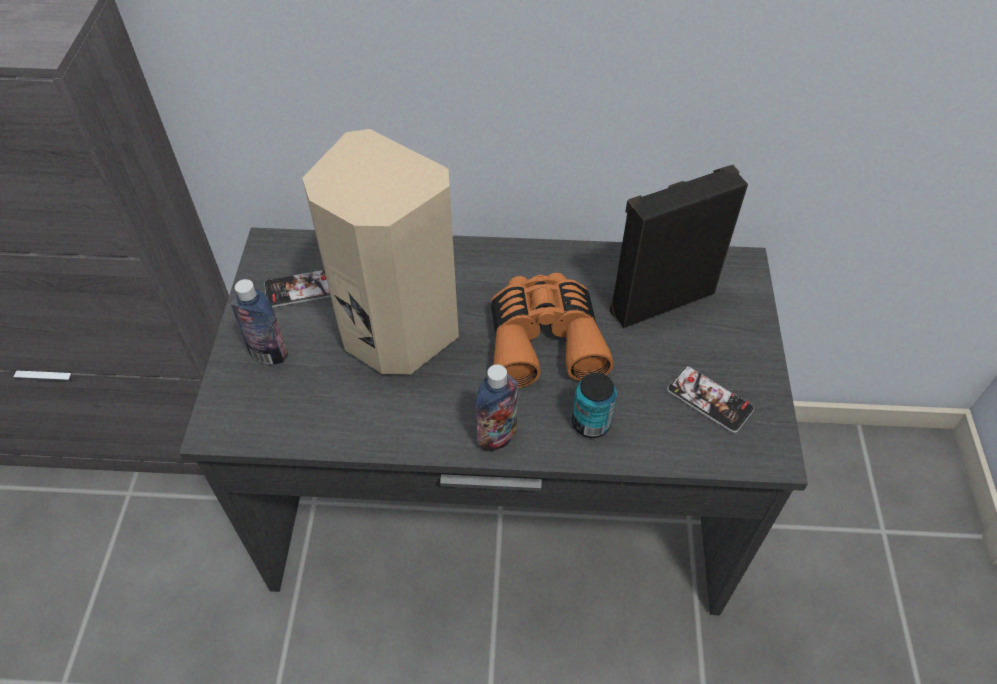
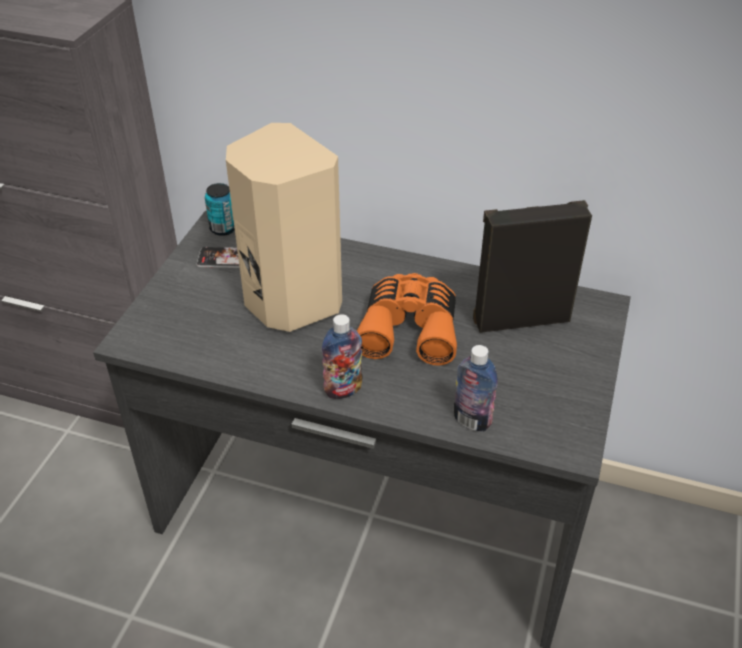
camera: 15 degrees right, 10 degrees down
bottle [231,279,288,364] -> bottle moved to [454,345,498,432]
can [572,373,617,438] -> can moved to [205,183,235,236]
phone [667,366,754,433] -> none

